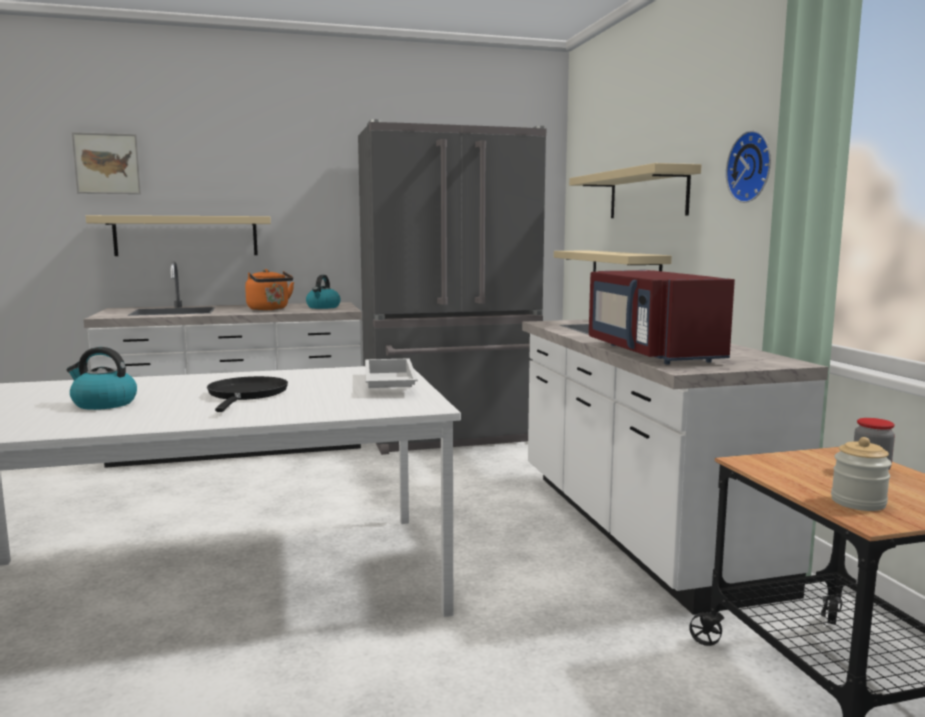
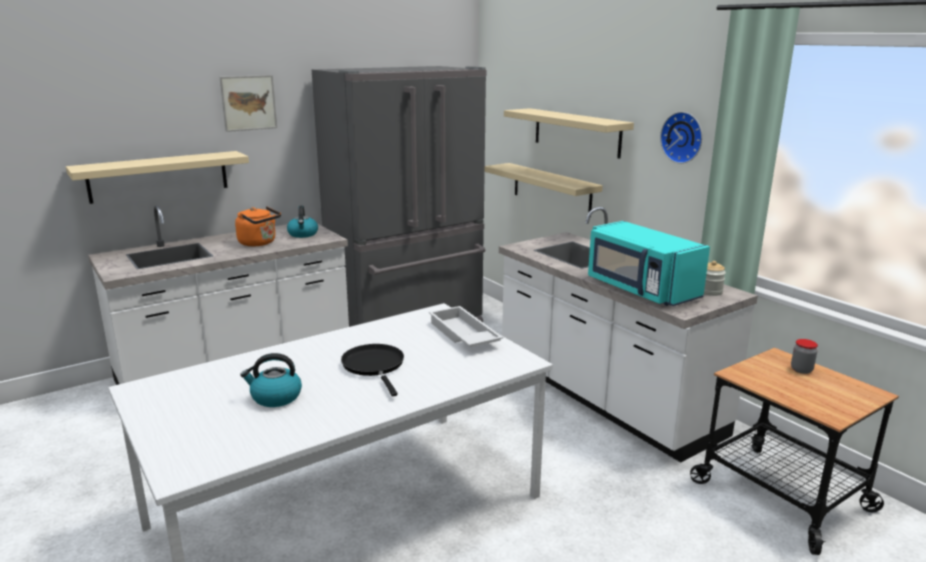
camera: 20 degrees left, 10 degrees up
picture [72,132,141,194] -> picture moved to [219,75,277,132]
red microwave [589,270,735,364] -> turquoise microwave [588,221,710,306]
jar [831,437,892,511] -> jar moved to [704,261,726,296]

